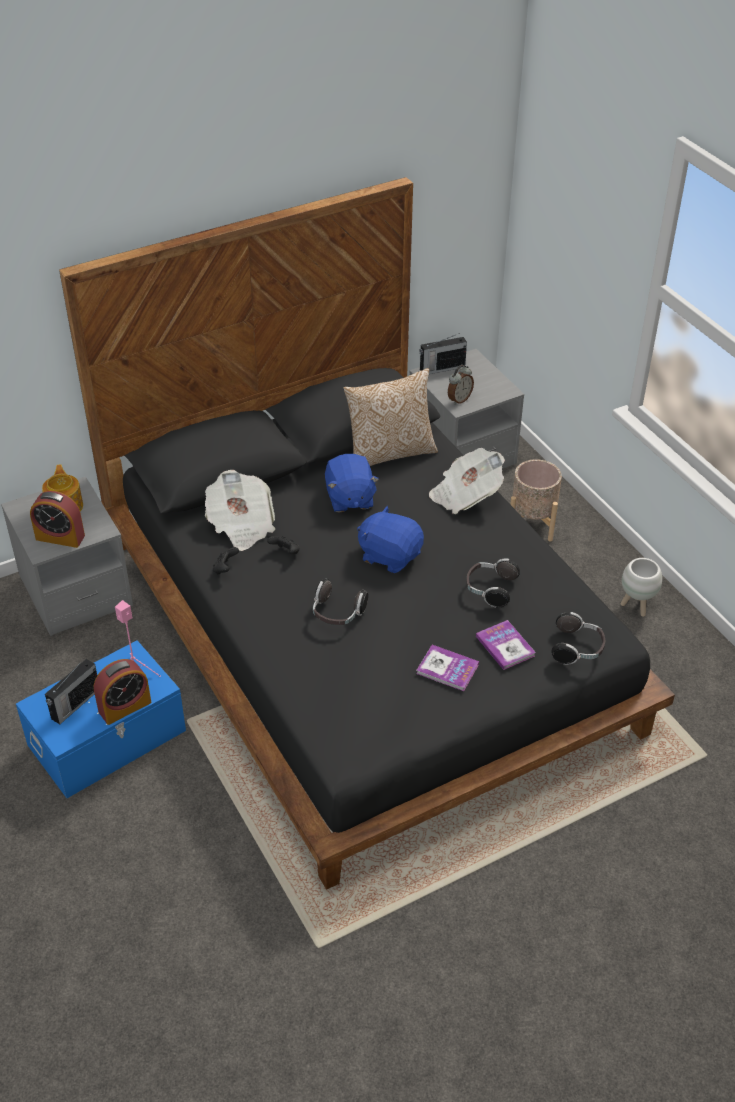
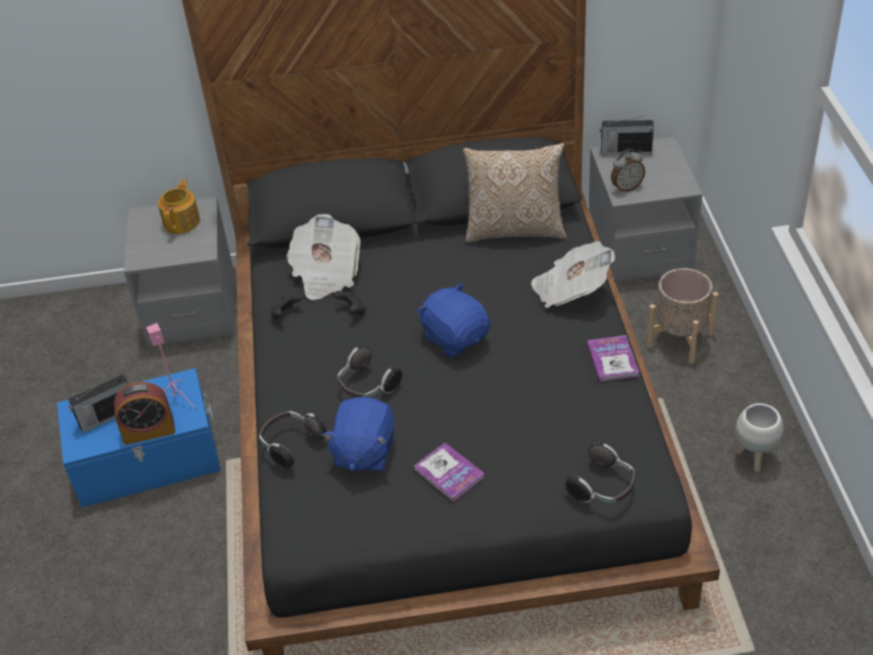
camera: 25 degrees right, 0 degrees up
alarm clock [30,490,85,548] -> none
blue plush toy [325,454,379,512] -> blue plush toy moved to [322,397,394,472]
headphones [466,559,520,608] -> headphones moved to [259,411,327,468]
book [476,620,536,670] -> book moved to [587,335,639,382]

